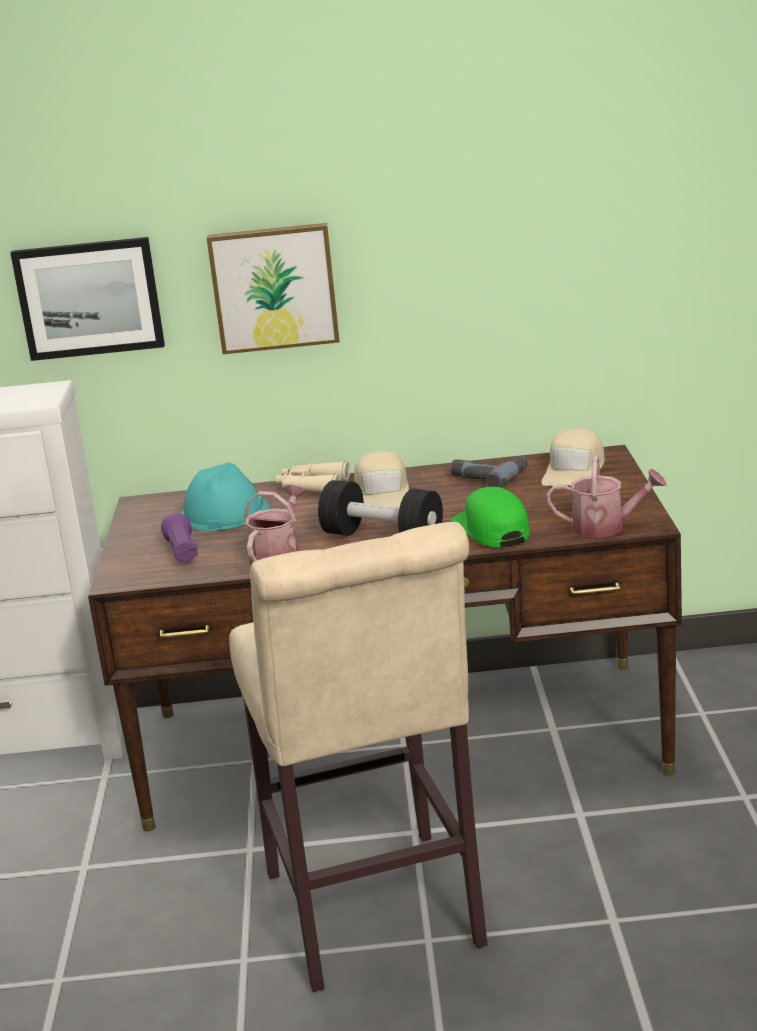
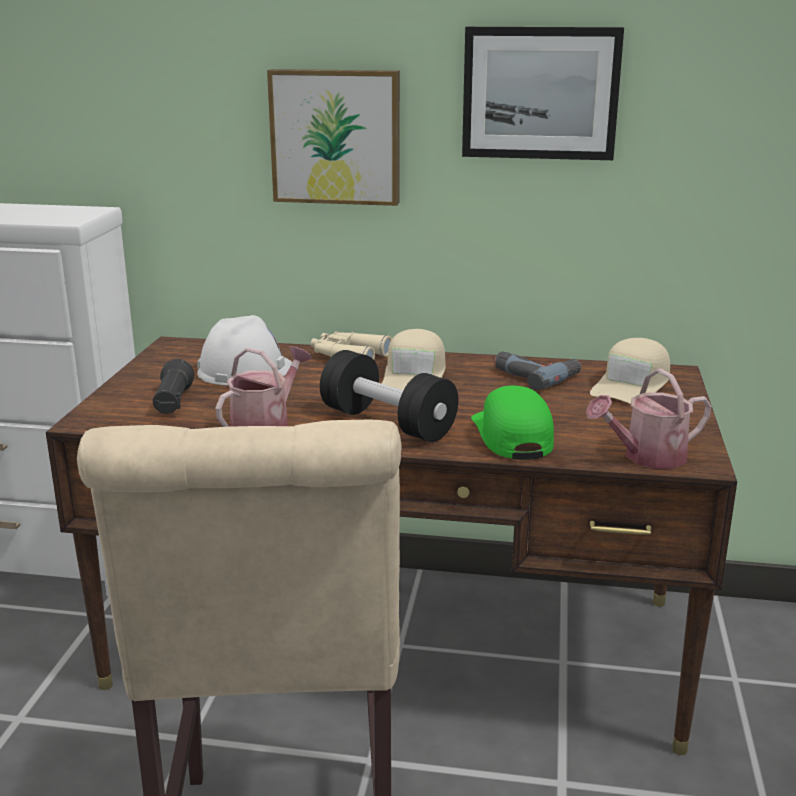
camera: 10 degrees right, 0 degrees up
picture [10,237,165,361] -> picture moved to [462,27,624,160]
purple flashlight [161,513,198,563] -> black flashlight [153,359,194,414]
turquoise hard hat [182,463,270,531] -> white hard hat [197,315,292,386]
watering can [546,455,667,538] -> watering can turned 135 degrees clockwise [586,368,712,469]

